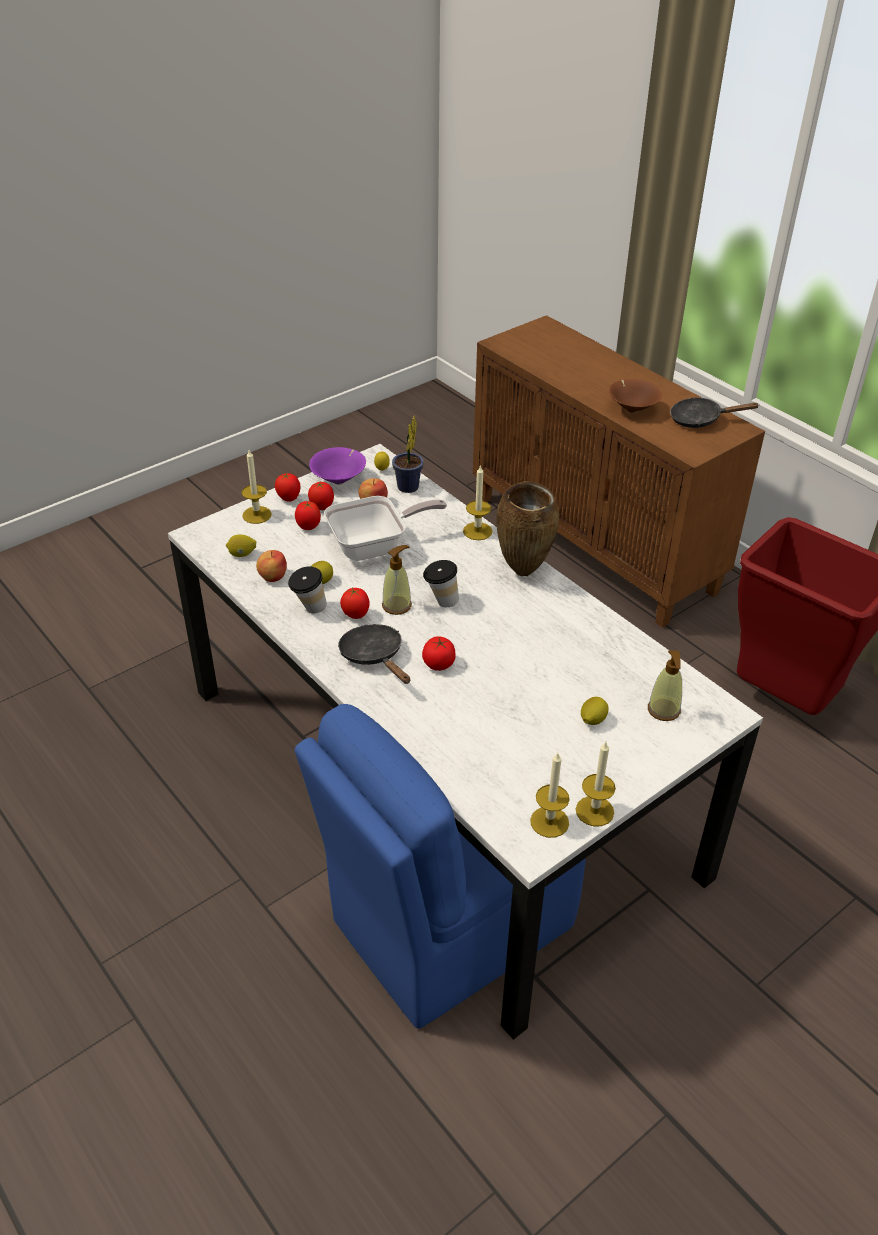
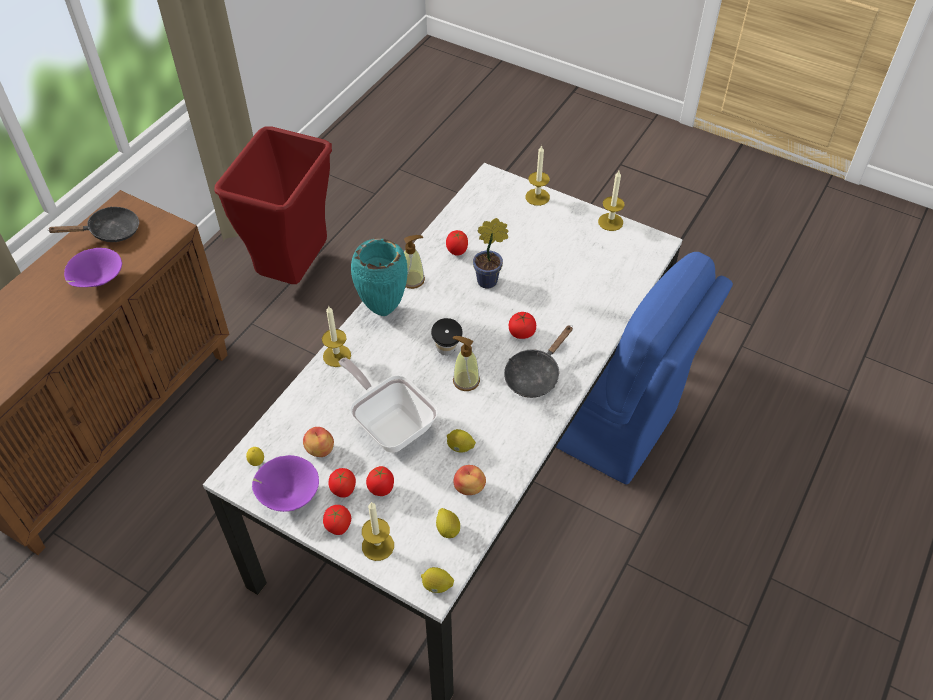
camera: 110 degrees left, 10 degrees up
cup [288,566,327,613] -> none
tomato [340,588,370,619] -> tomato moved to [446,230,468,256]
potted plant [392,415,424,493] -> potted plant moved to [473,218,509,288]
brown vase [496,481,559,576] -> turquoise vase [351,238,408,316]
candle [530,753,569,838] -> candle moved to [525,145,550,206]
lemon [581,697,609,725] -> lemon moved to [421,567,454,593]
brown bowl [609,379,662,413] -> purple bowl [64,248,122,287]
soap dispenser [648,651,682,721] -> soap dispenser moved to [404,235,425,289]
black frying pan [670,397,760,428] -> black frying pan turned 90 degrees counterclockwise [47,206,139,242]

